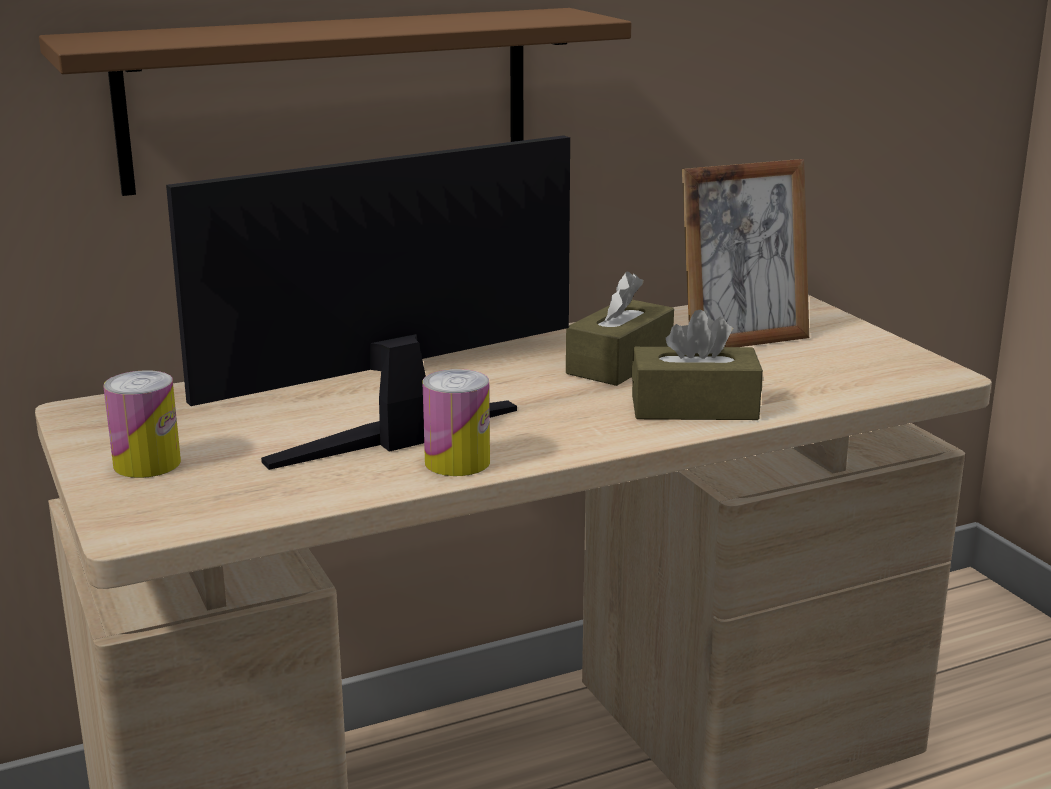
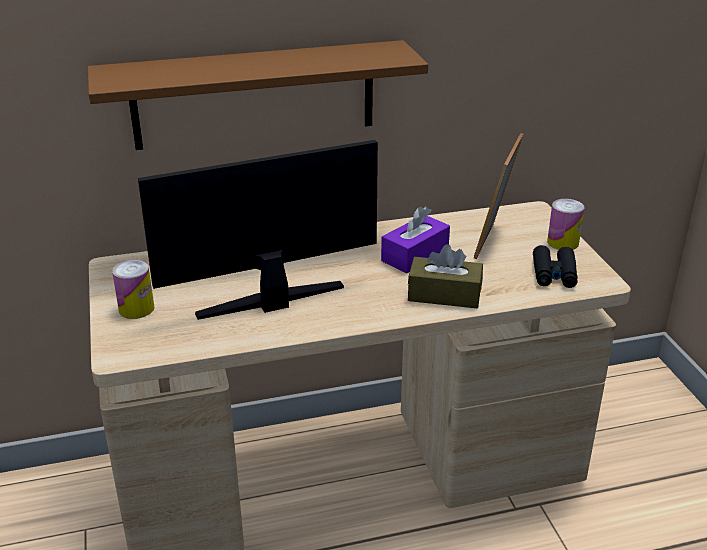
camera: 10 degrees right, 10 degrees up
can [423,369,490,476] -> can moved to [547,199,585,250]
brown tissue box [566,271,674,386] -> purple tissue box [381,206,450,273]
picture frame [682,159,809,347] -> picture frame turned 120 degrees clockwise [474,133,523,259]
none -> black binoculars [533,245,577,288]

